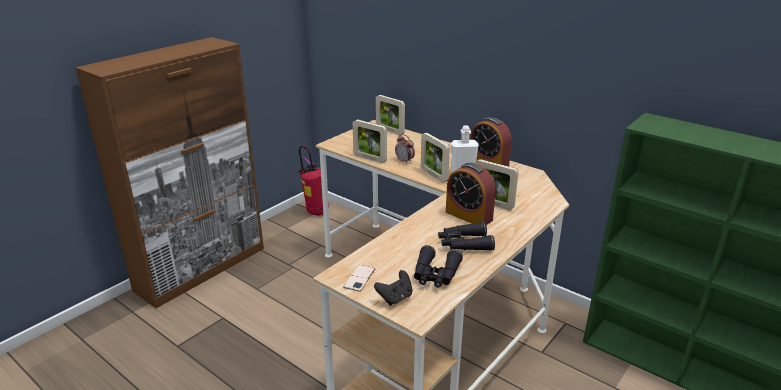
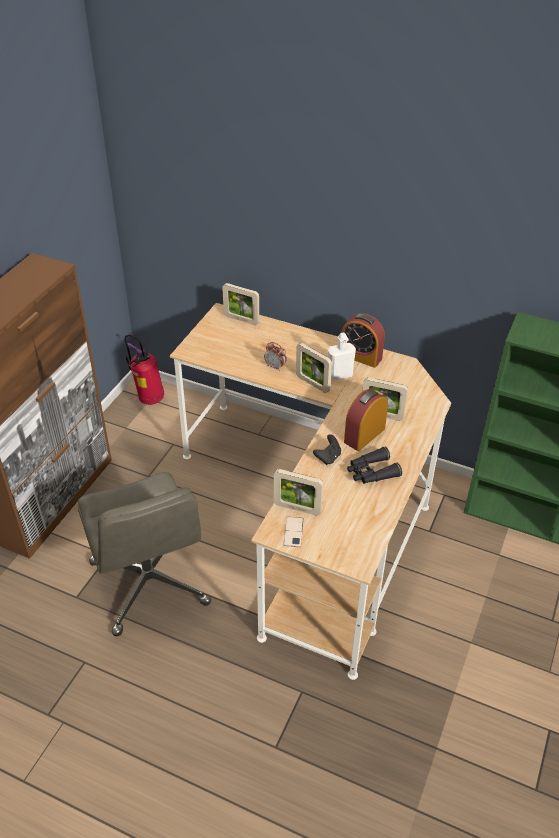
camera: 15 degrees left, 15 degrees up
picture frame [353,120,387,163] -> picture frame moved to [274,469,323,516]
black game controller [374,270,412,306] -> black game controller moved to [313,434,341,465]
black binoculars [414,245,463,288] -> none
alarm clock [446,163,496,225] -> alarm clock turned 105 degrees clockwise [344,389,388,451]
none -> grey office chair [78,472,211,636]

